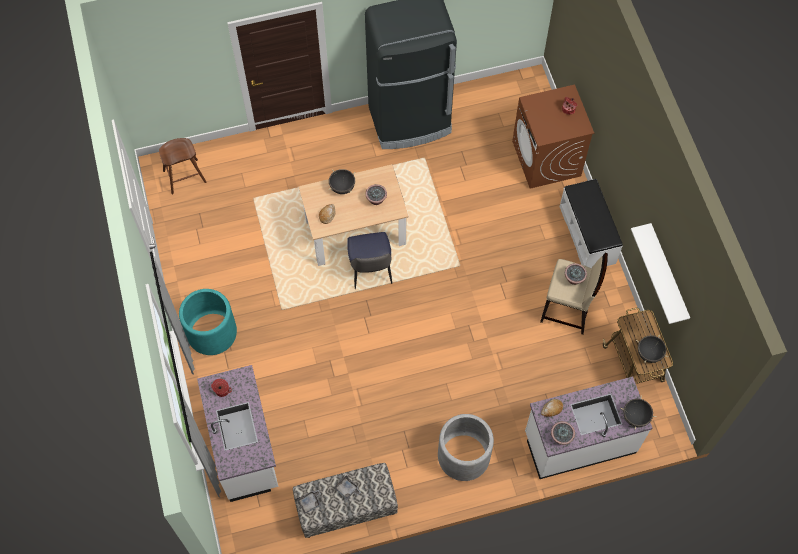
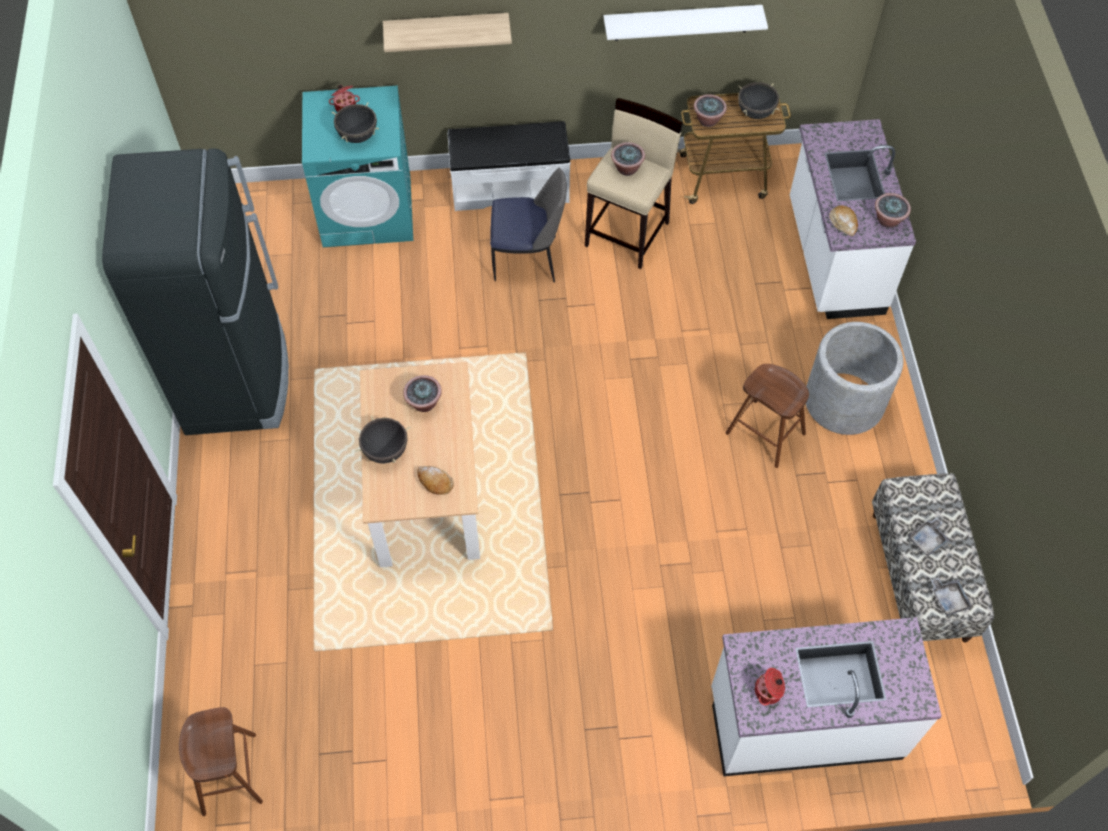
camera: 80 degrees left, 5 degrees down
turquoise planter [179,289,237,355] -> none
chair [347,232,392,289] -> chair moved to [490,168,567,283]
brown washing machine [512,84,594,189] -> turquoise washing machine [302,86,413,247]
black cooking pot [620,396,657,430] -> black cooking pot moved to [332,102,379,143]
none -> shelf [383,13,512,52]
none -> potted plant [694,94,727,127]
none -> brown stool [726,364,809,468]

